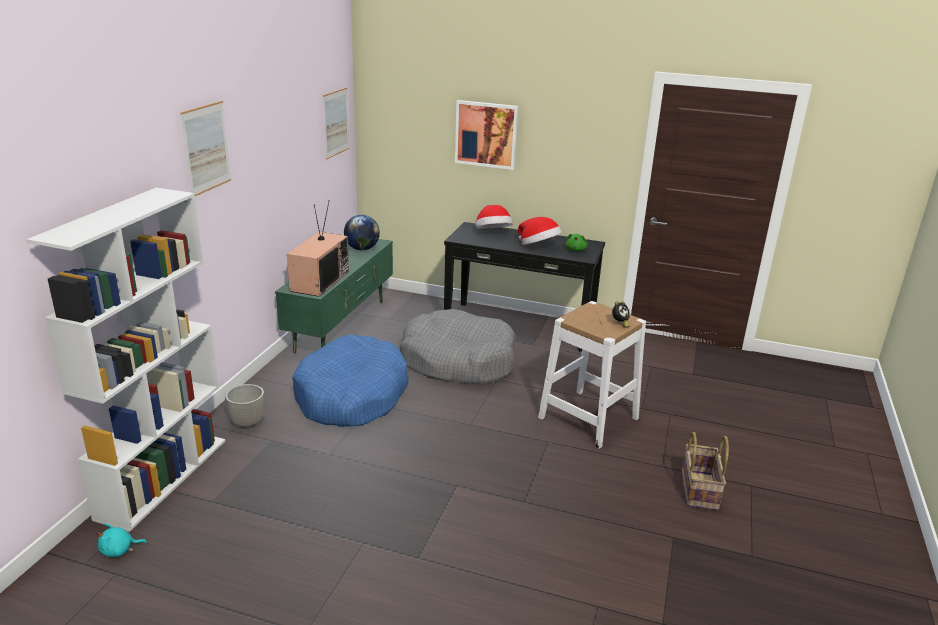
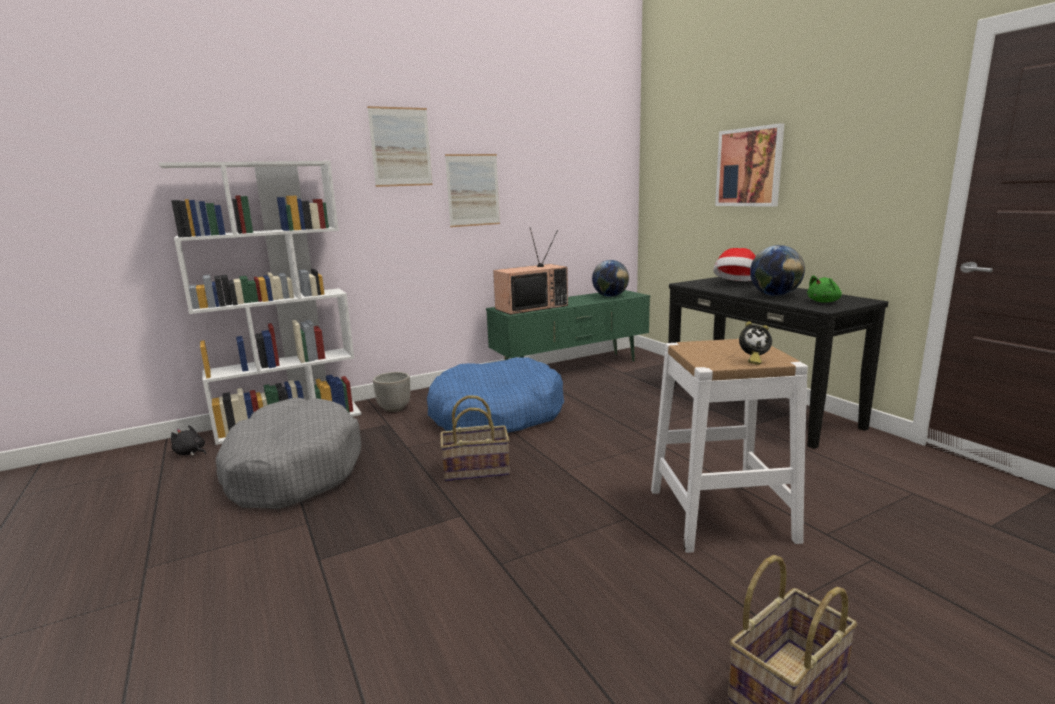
camera: 45 degrees right, 10 degrees down
turquoise plush toy [97,523,147,557] -> black plush toy [171,425,206,456]
picture [323,87,349,160] -> picture moved to [445,154,500,227]
grey dog bed [400,309,515,385] -> grey dog bed moved to [216,398,361,509]
hat [518,217,562,245] -> globe [750,245,805,296]
none -> basket [440,395,510,482]

